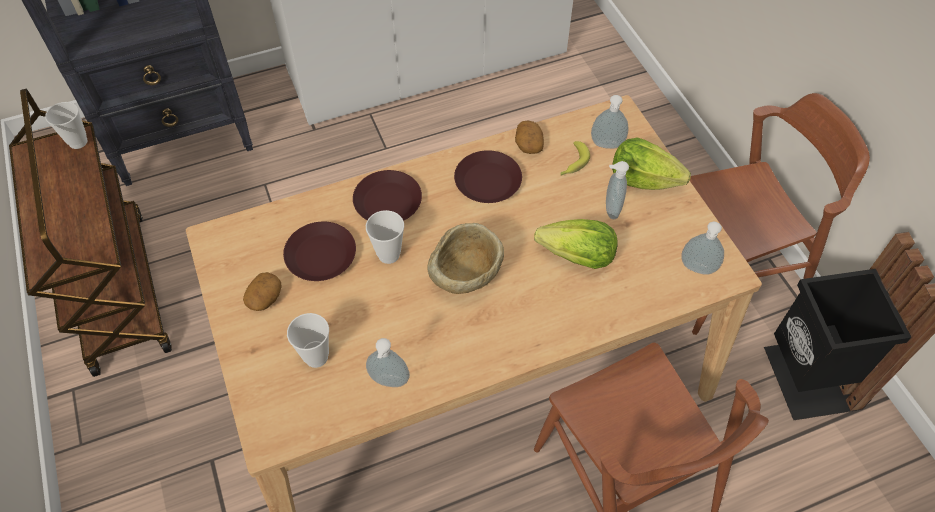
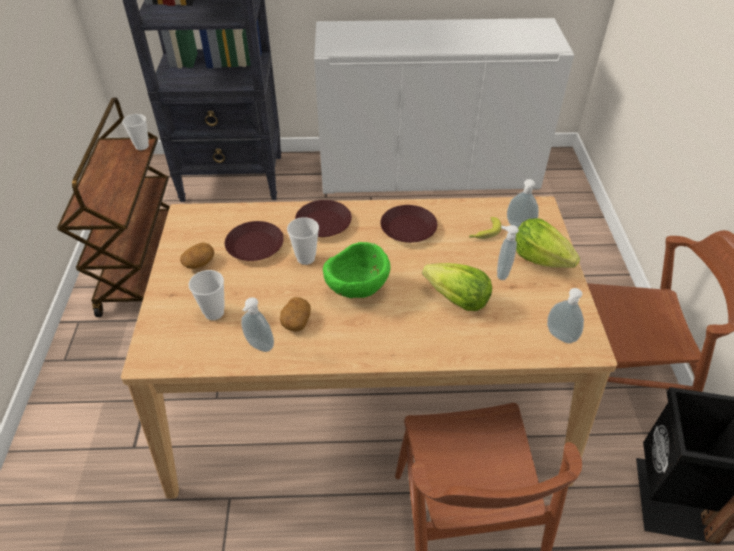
camera: 20 degrees right, 10 degrees down
beige bowl [427,223,504,294] -> green bowl [323,242,391,298]
potato [515,121,544,154] -> potato moved to [280,297,311,332]

